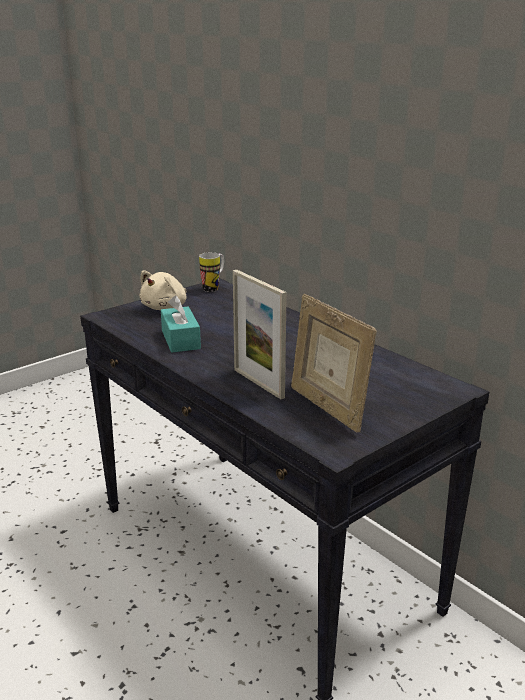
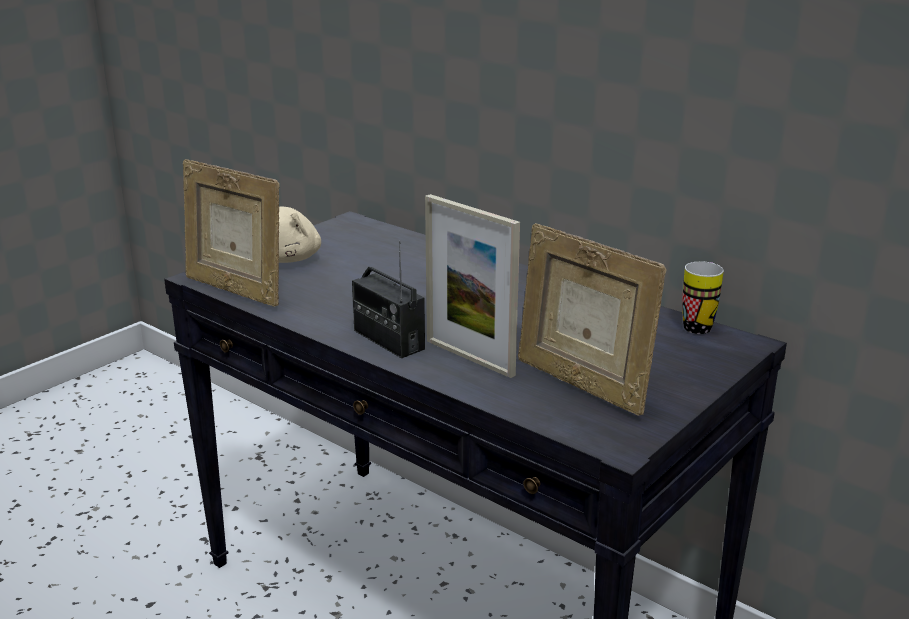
camera: 10 degrees left, 0 degrees up
turquoise tissue box [161,295,201,353] -> none
mug [199,252,224,292] -> mug moved to [682,261,724,334]
none -> picture frame [183,159,280,307]
none -> radio [352,241,425,358]

